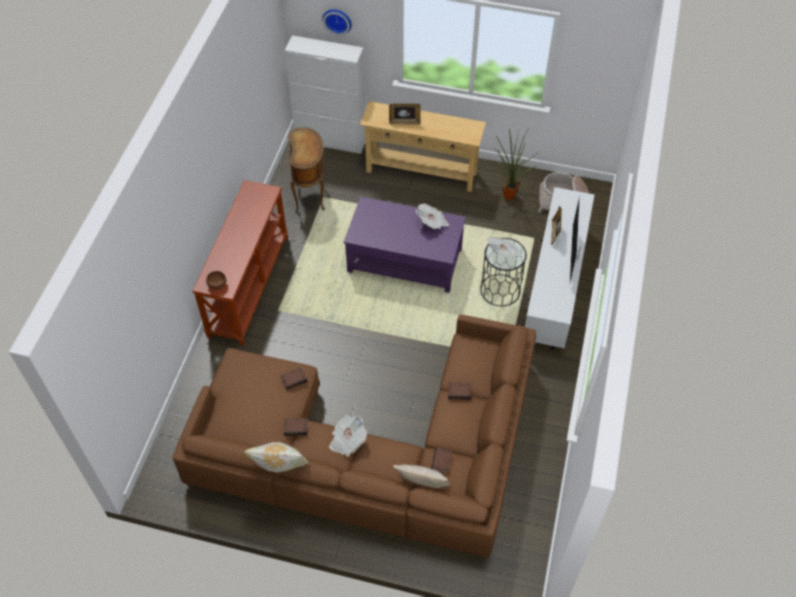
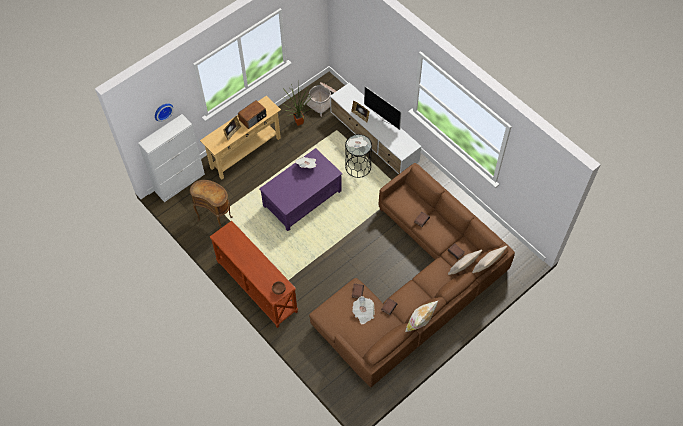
camera: 55 degrees left, 5 degrees up
newspaper [329,415,367,457] -> newspaper moved to [352,296,375,325]
none -> radio [238,100,267,129]
none -> beige pillow [472,246,507,273]

